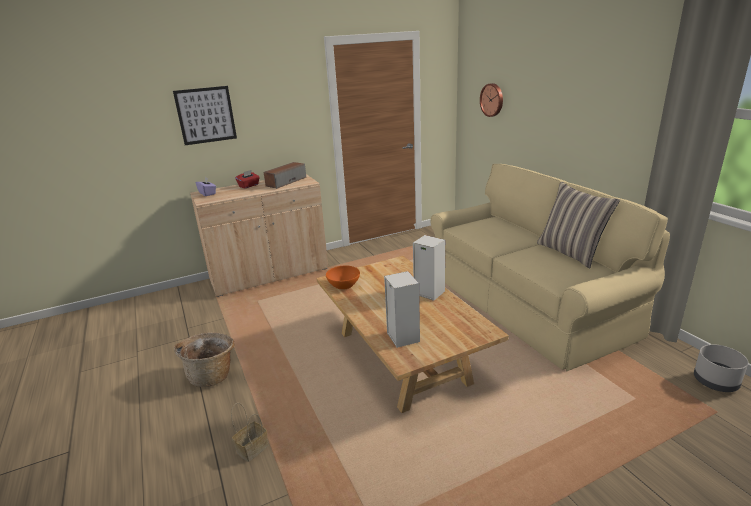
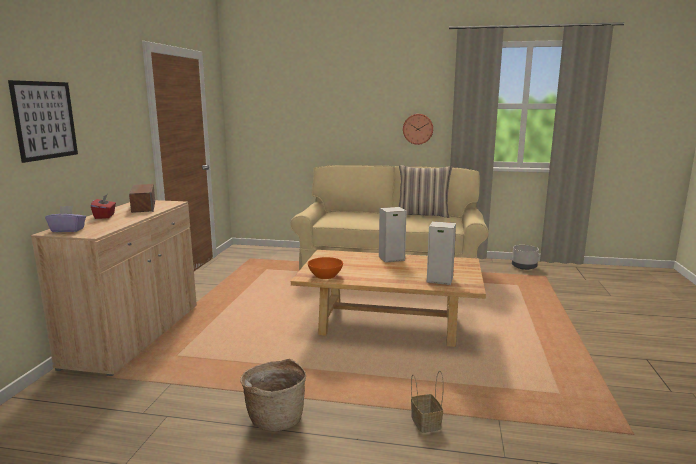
camera: 55 degrees left, 10 degrees down
wall clock [480,83,503,117] -> wall clock moved to [403,114,433,145]

